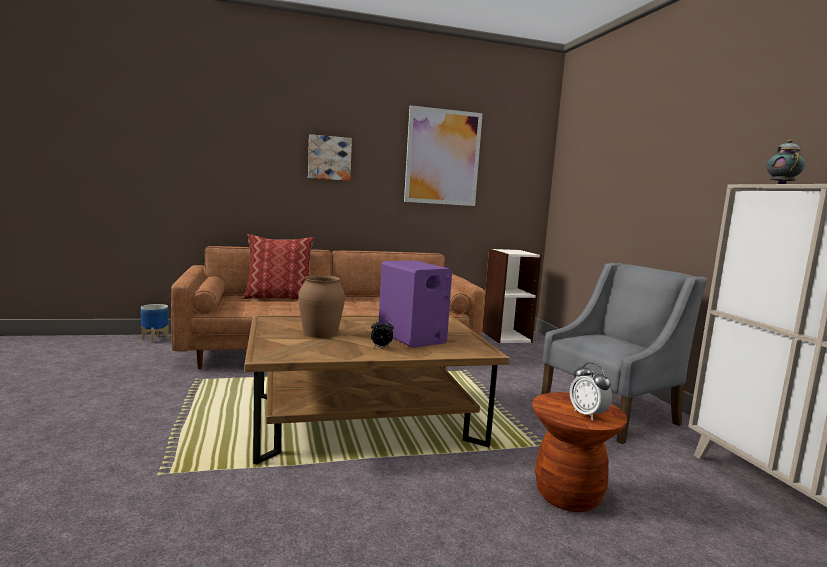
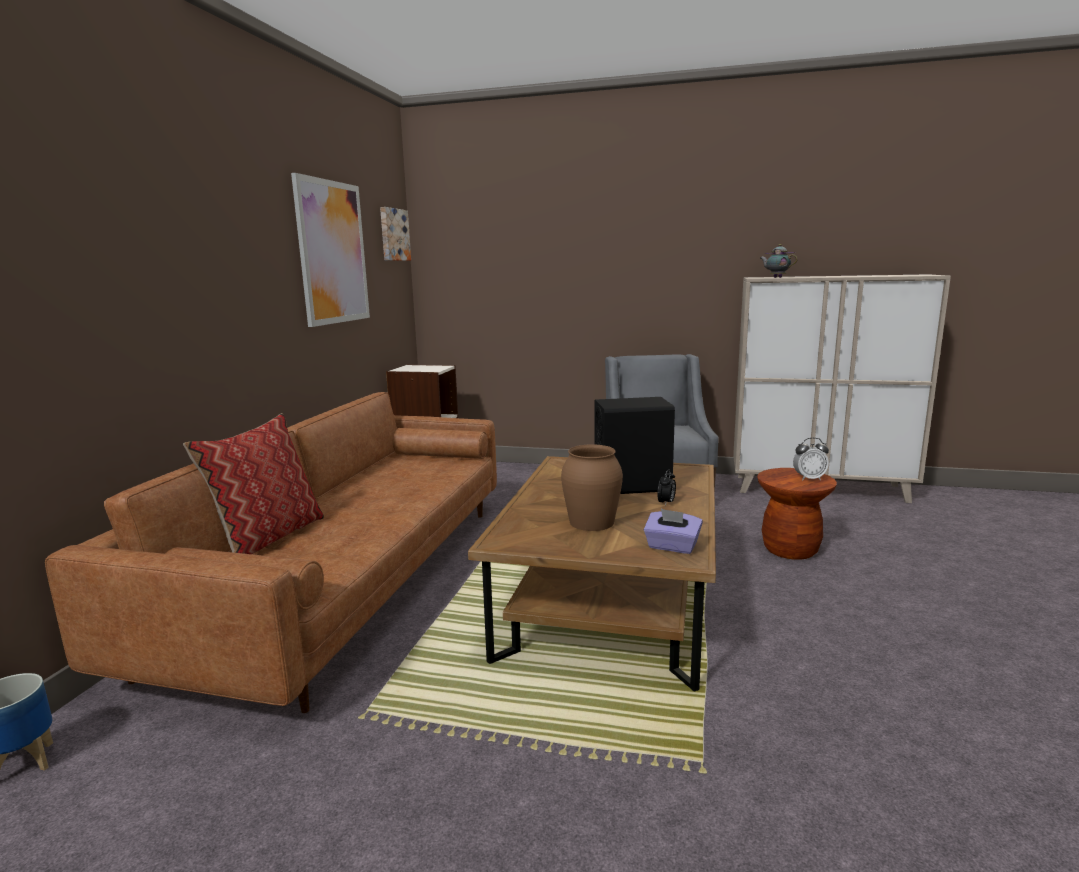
camera: 60 degrees left, 5 degrees up
picture [308,134,352,181] -> picture moved to [380,207,411,261]
purple speaker [379,260,452,348] -> black speaker [594,397,675,494]
none -> purple tissue box [644,509,703,554]

